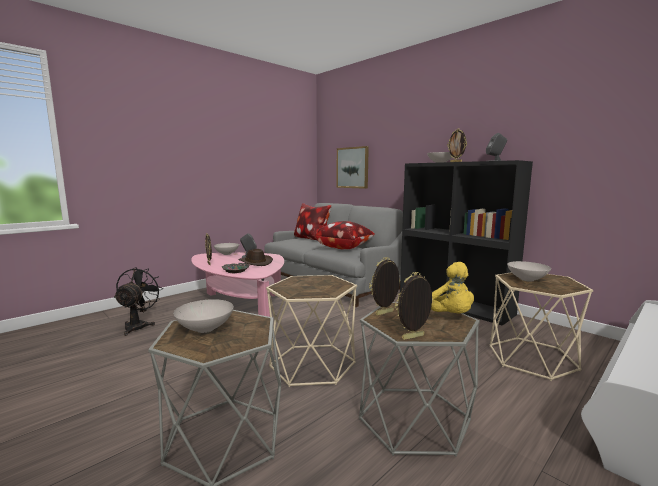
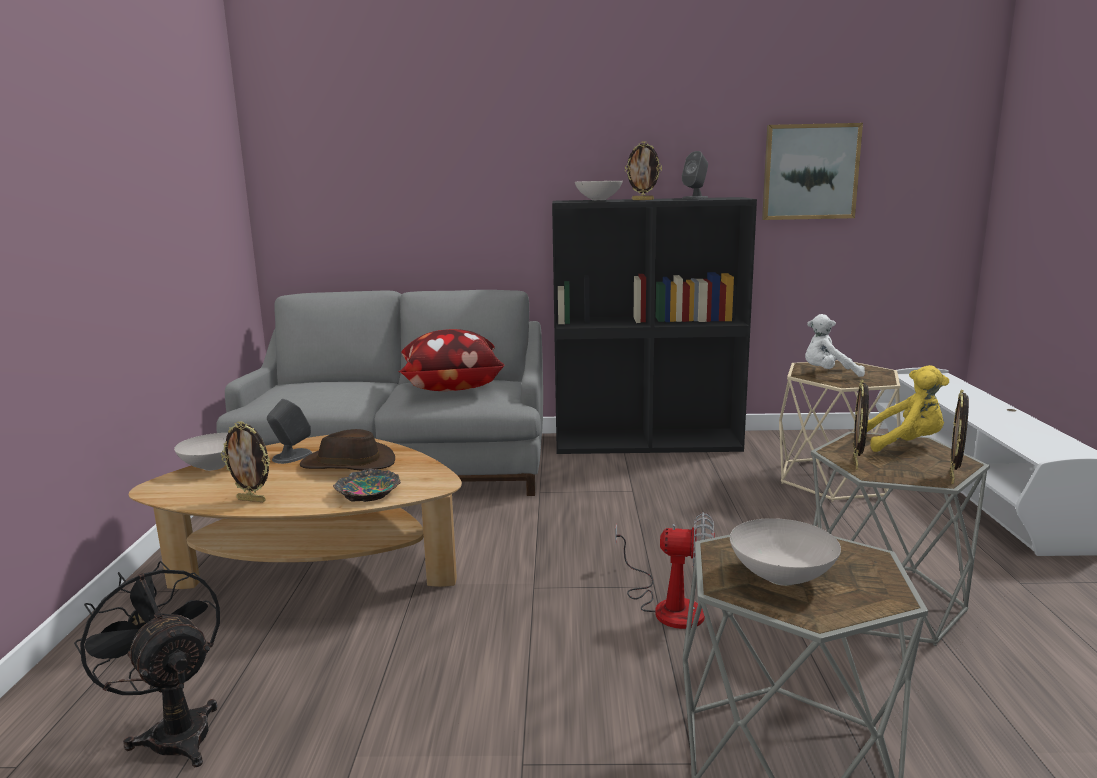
camera: 45 degrees left, 5 degrees up
pink coffee table [191,252,284,317] -> brown coffee table [129,435,462,589]
beige side table [266,275,357,387] -> fan [615,512,715,629]
pillow [294,203,331,240] -> none
picture [337,146,369,189] -> picture moved to [762,123,863,220]
white bowl [507,261,551,282] -> white plush toy [805,314,865,377]

